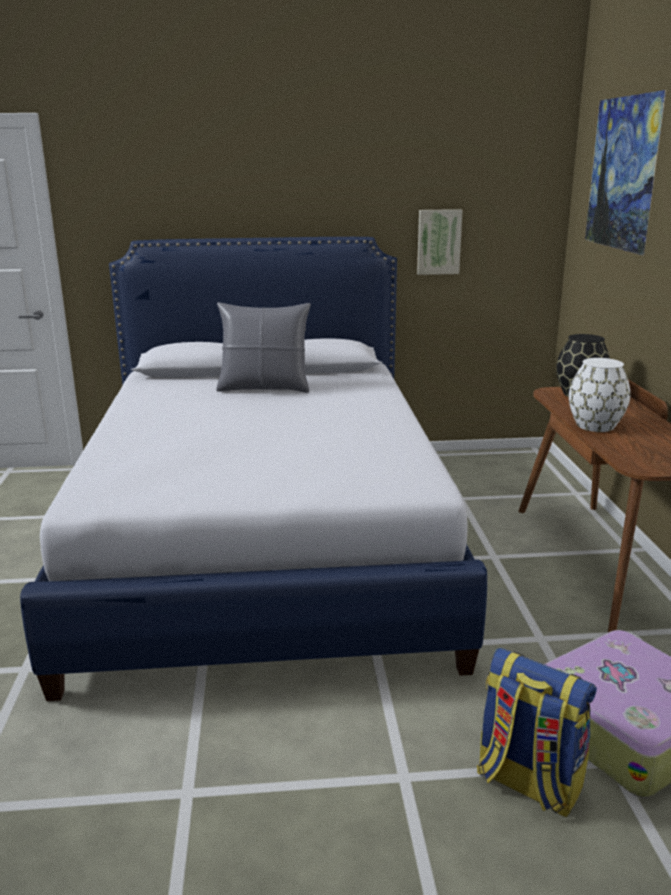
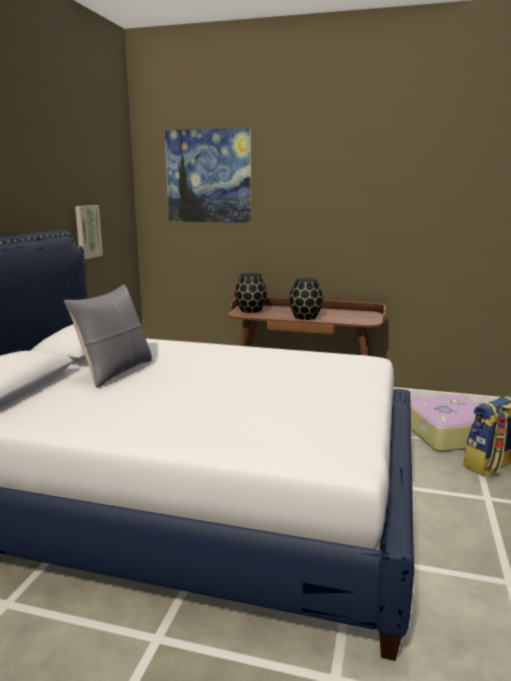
camera: 70 degrees left, 5 degrees down
white vase [569,358,630,432] -> black vase [289,278,323,320]

